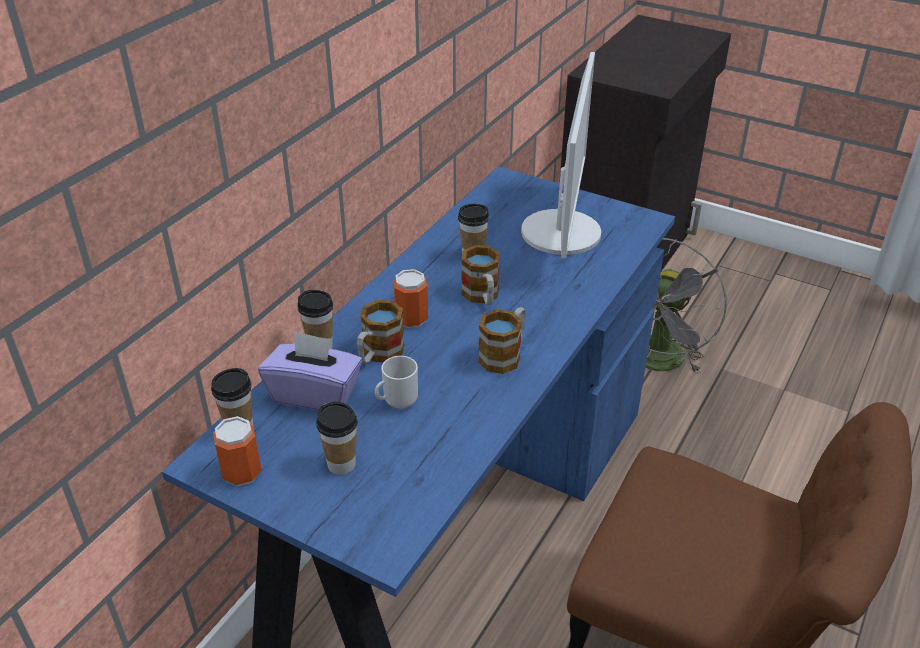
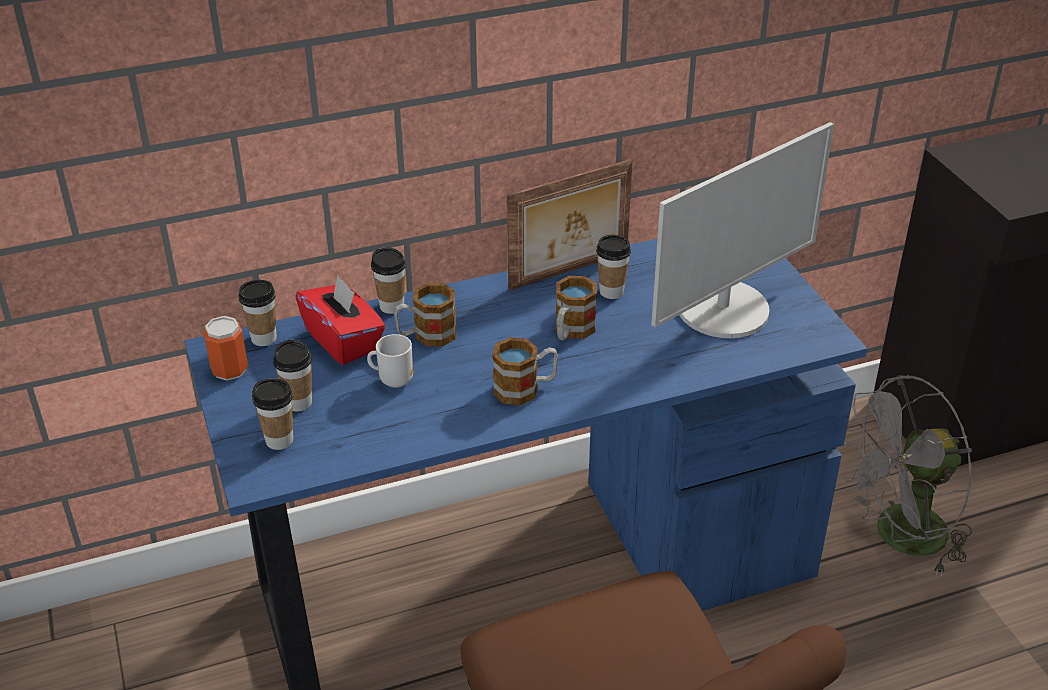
camera: 40 degrees right, 0 degrees up
purple tissue box [258,331,362,411] -> red tissue box [295,275,385,365]
can [393,269,428,328] -> none
none -> cup [252,378,293,450]
none -> picture frame [507,159,633,291]

